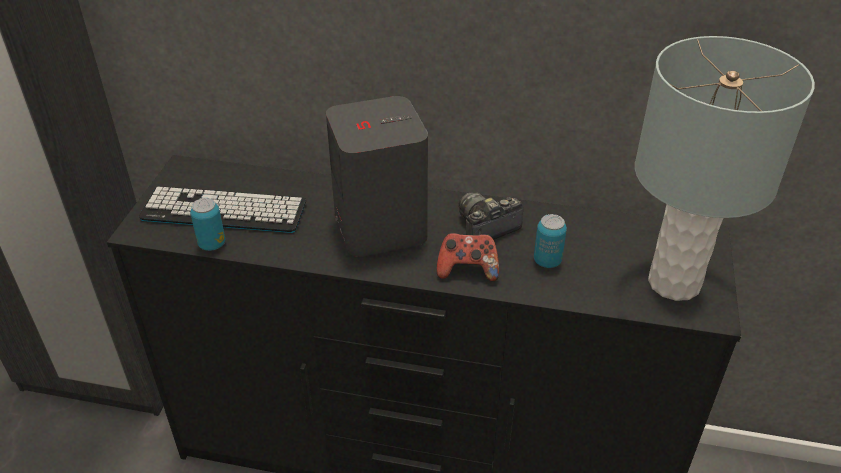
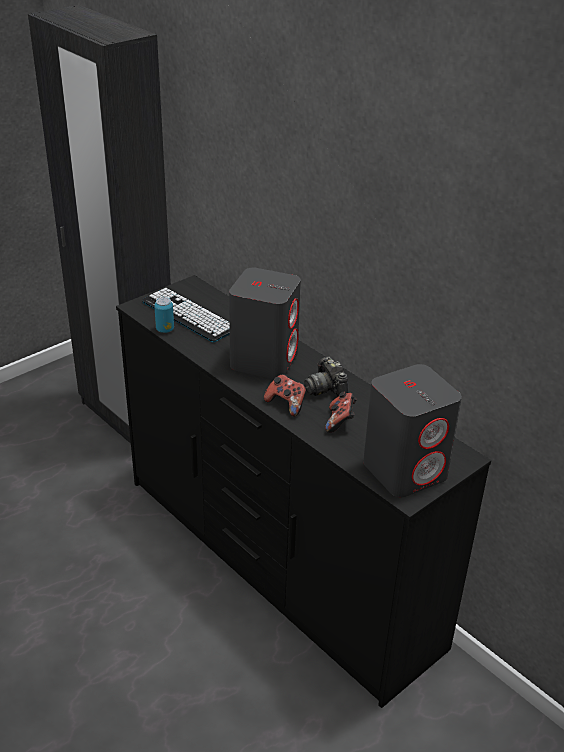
camera: 35 degrees right, 5 degrees down
camera [459,192,523,240] -> camera turned 120 degrees counterclockwise [304,357,348,396]
can [534,214,567,268] -> game controller [325,392,357,433]
grey table lamp [635,36,815,301] -> grey speaker [363,364,462,498]

